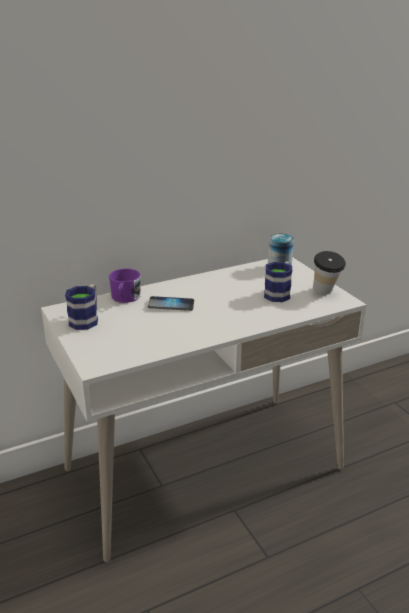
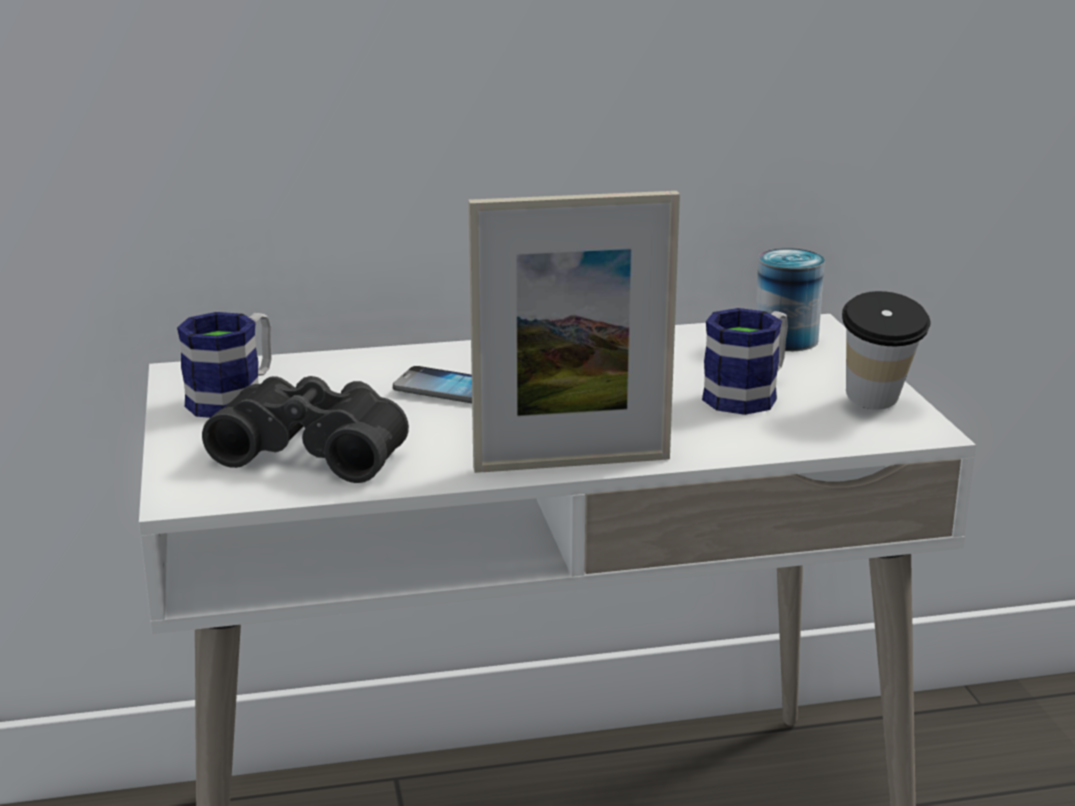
camera: 15 degrees right, 5 degrees down
purple mug [109,269,141,303] -> none
none -> black binoculars [202,376,409,483]
none -> picture frame [468,191,680,473]

